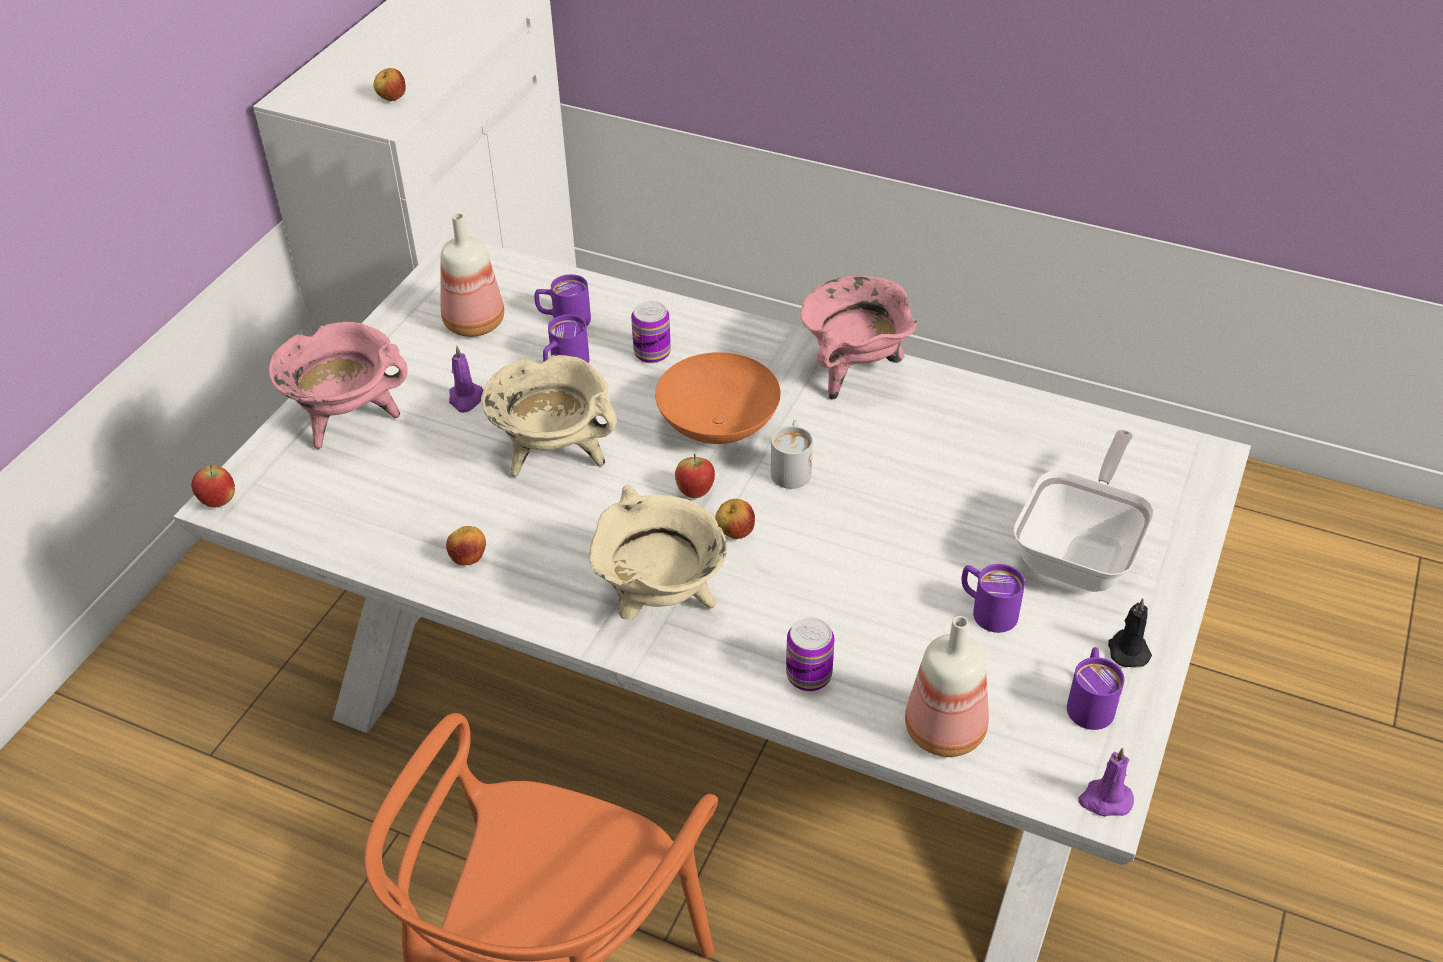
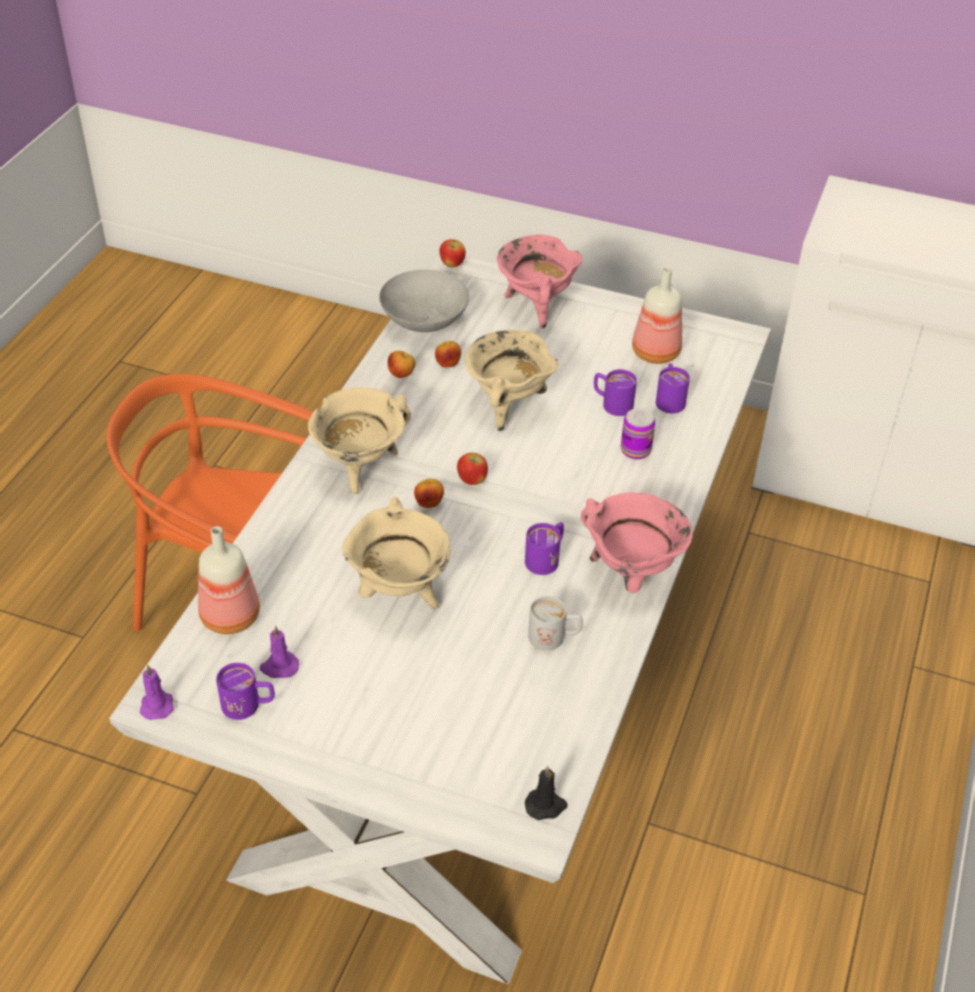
camera: 85 degrees right, 0 degrees up
apple [373,68,406,101] -> apple moved to [435,341,461,368]
purple candle [449,346,483,413] -> purple candle moved to [259,625,299,678]
orange bowl [655,352,780,444] -> none
white mug [771,420,813,489] -> white mug moved to [528,596,583,651]
can [786,617,835,691] -> none
purple mug [962,564,1025,633] -> purple mug moved to [525,522,564,575]
frying pan [1013,430,1155,592] -> none
black candle [1108,599,1152,667] -> black candle moved to [525,766,568,820]
none -> beige cooking pot [342,497,450,609]
none -> grey bowl [379,270,469,332]

